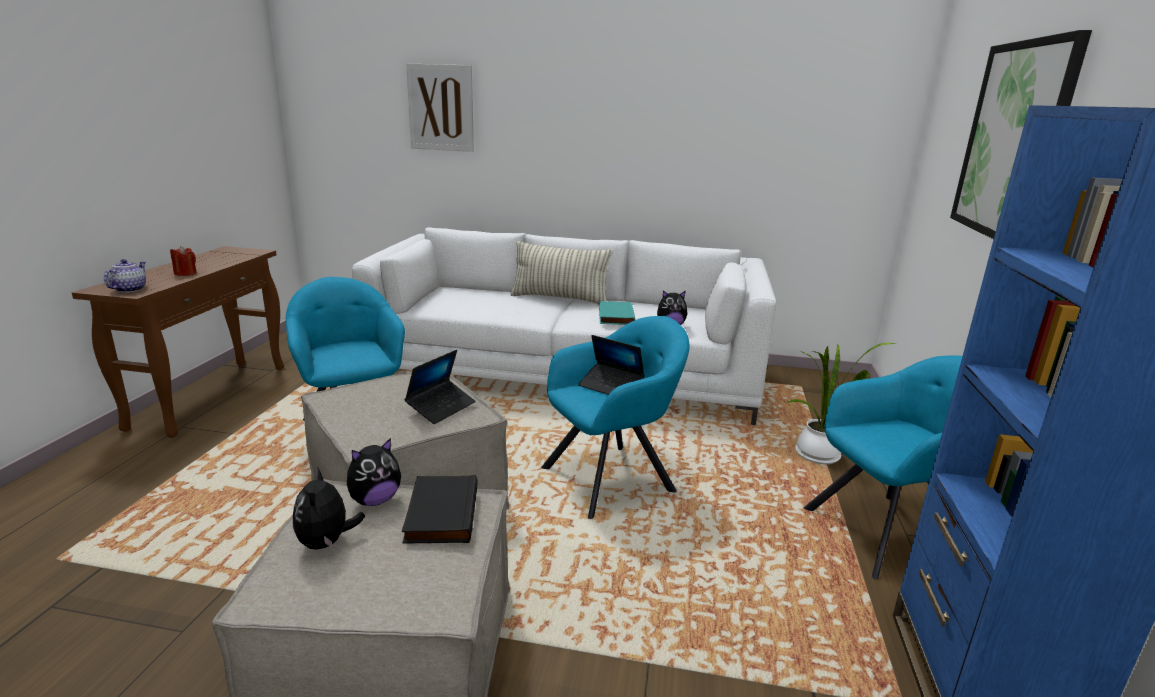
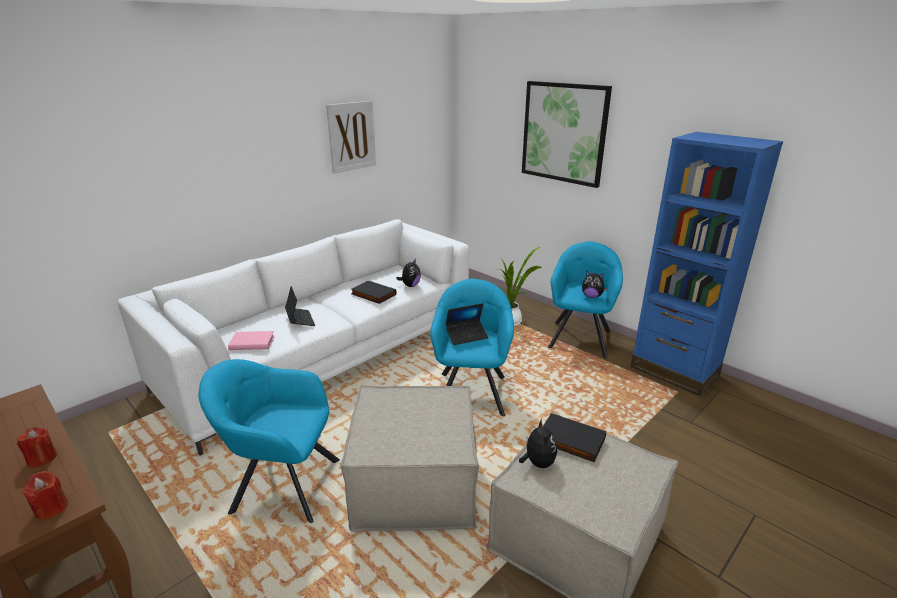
camera: 55 degrees left, 5 degrees up
teapot [104,259,146,293] -> red candle [22,471,68,520]
plush toy [293,467,365,549] -> plush toy moved to [582,271,607,298]
laptop [404,350,476,424] -> laptop moved to [285,286,315,326]
picture [406,63,474,152] -> picture moved to [326,101,376,173]
pillow [510,241,613,305] -> none
turquoise book [599,301,635,325] -> black book [351,280,396,304]
none -> pink book [228,331,275,350]

